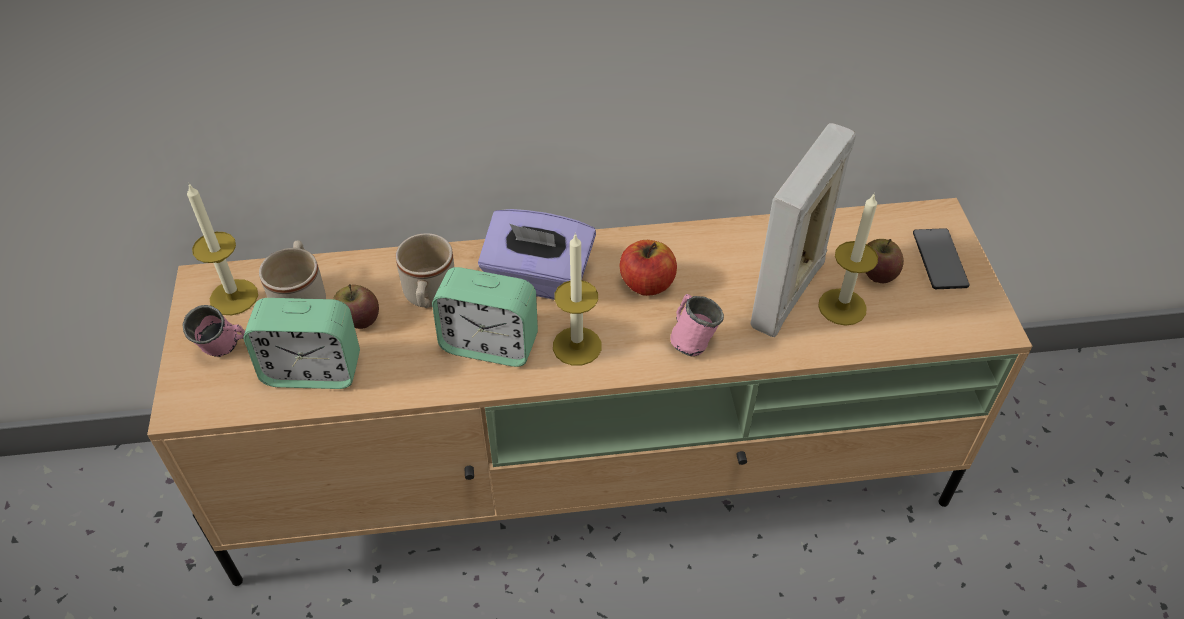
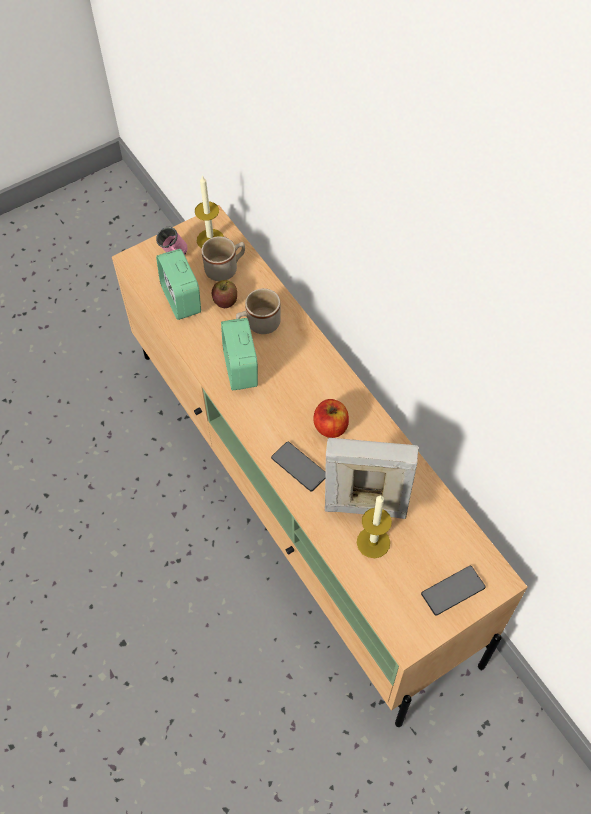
camera: 65 degrees right, 10 degrees up
purple tissue box [478,209,596,300] -> none
candle [553,234,601,366] -> none
pink mug [670,294,724,356] -> phone [271,442,325,492]
apple [865,239,904,283] -> none

